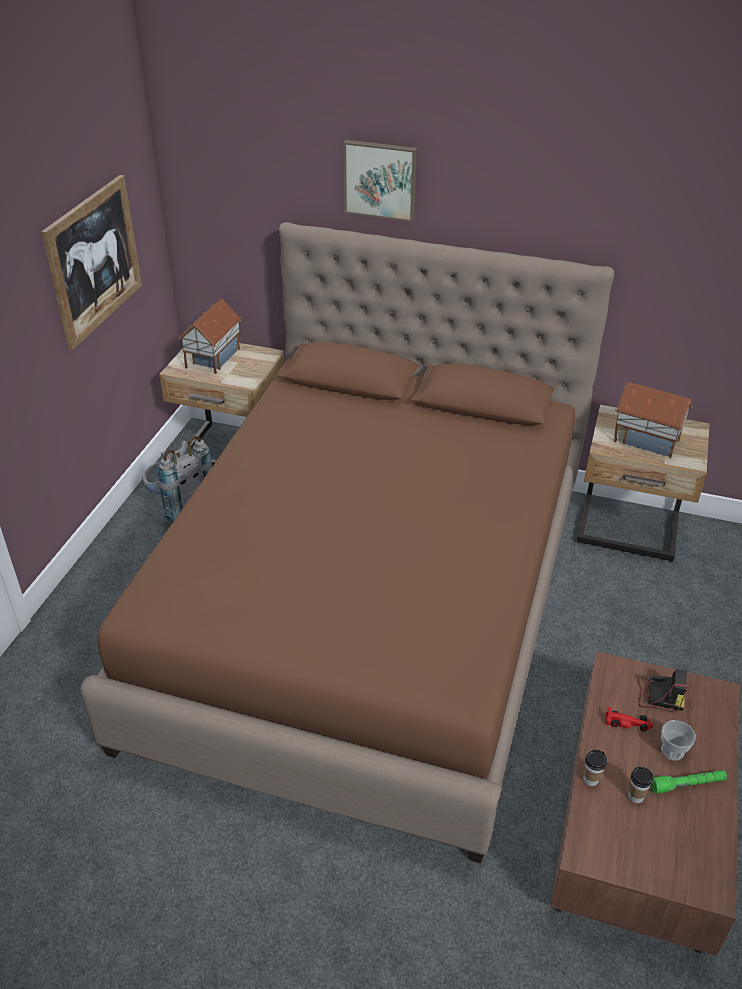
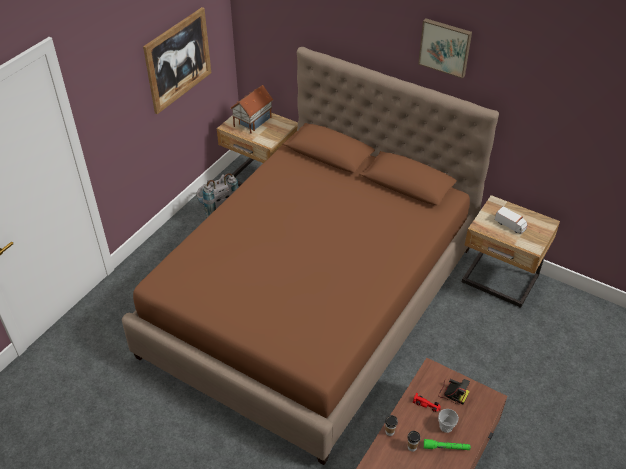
camera: 15 degrees right, 5 degrees up
picture [344,140,417,222] -> picture moved to [418,19,472,79]
toy house [614,382,693,458] -> toy truck [495,207,527,234]

